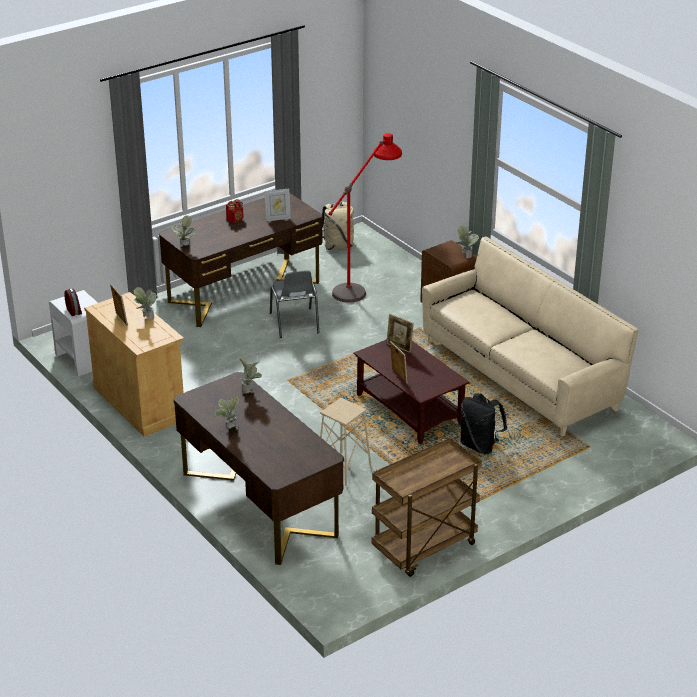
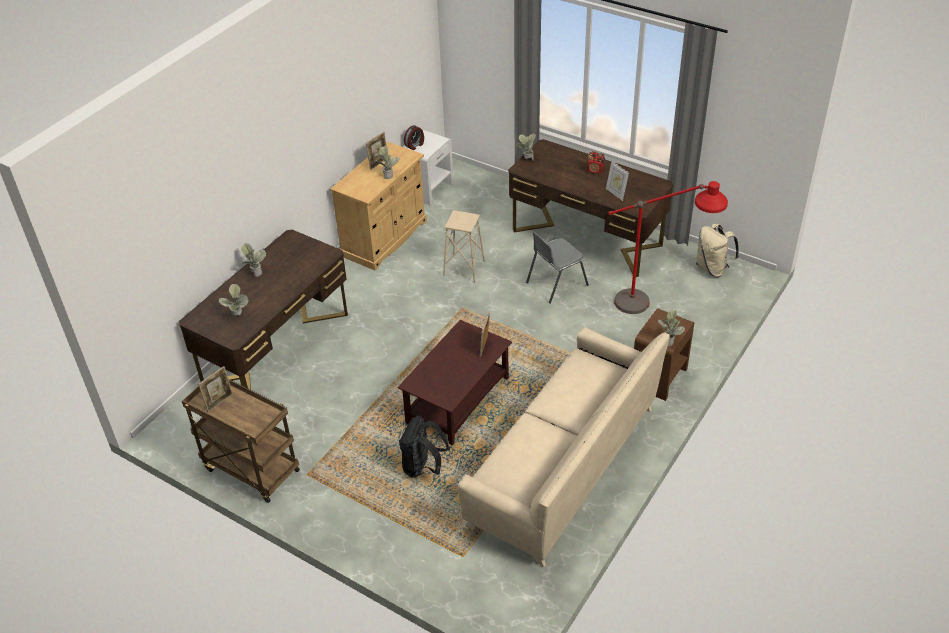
camera: 70 degrees right, 10 degrees up
potted plant [239,357,262,394] -> potted plant moved to [219,284,249,316]
beige stool [320,398,372,486] -> beige stool moved to [443,210,485,282]
picture frame [390,341,408,383] -> picture frame moved to [198,366,233,412]

